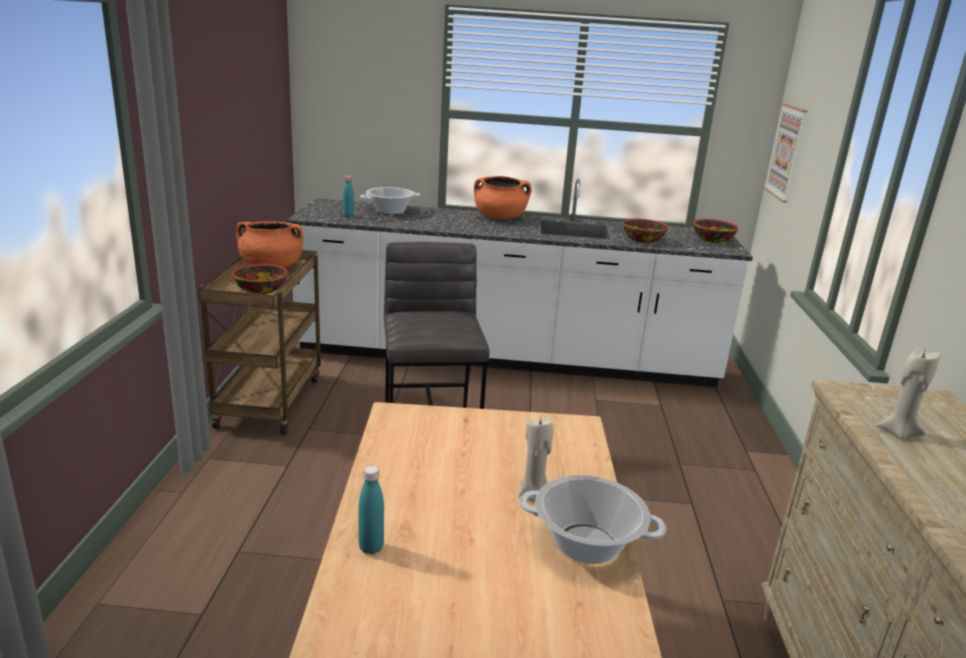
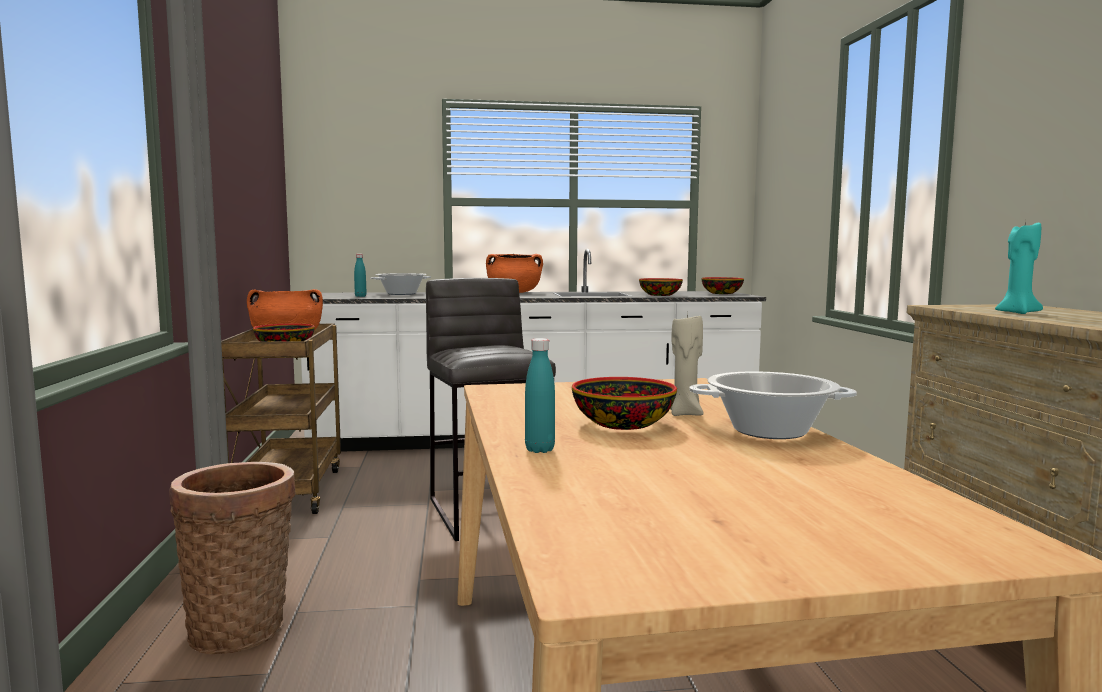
camera: 10 degrees left, 15 degrees down
picture [764,103,808,203] -> none
beige candle [876,349,940,439] -> turquoise candle [995,221,1043,314]
none -> basket [169,462,296,654]
none -> bowl [572,377,677,430]

